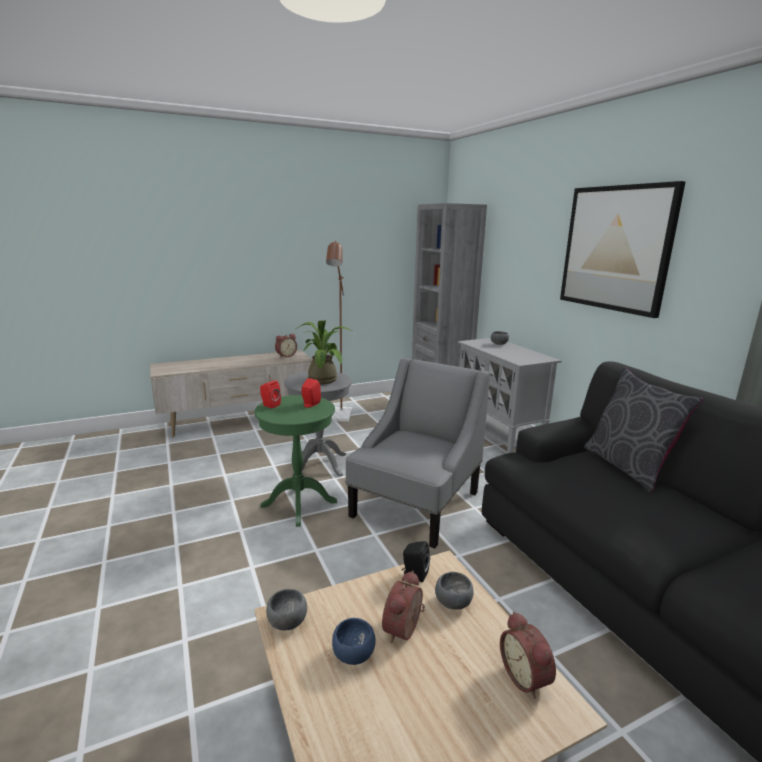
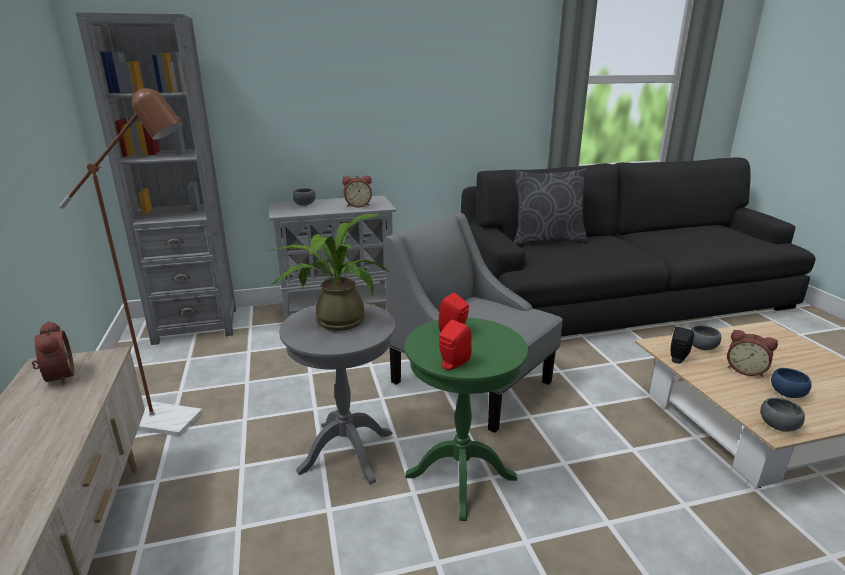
camera: 80 degrees left, 5 degrees up
alarm clock [500,611,556,699] -> alarm clock moved to [342,176,372,208]
picture [560,181,686,318] -> none

